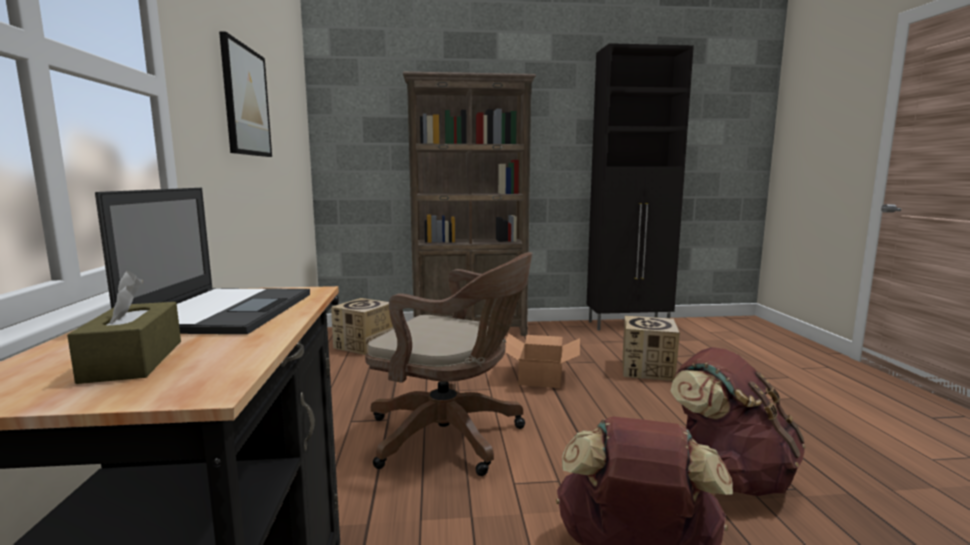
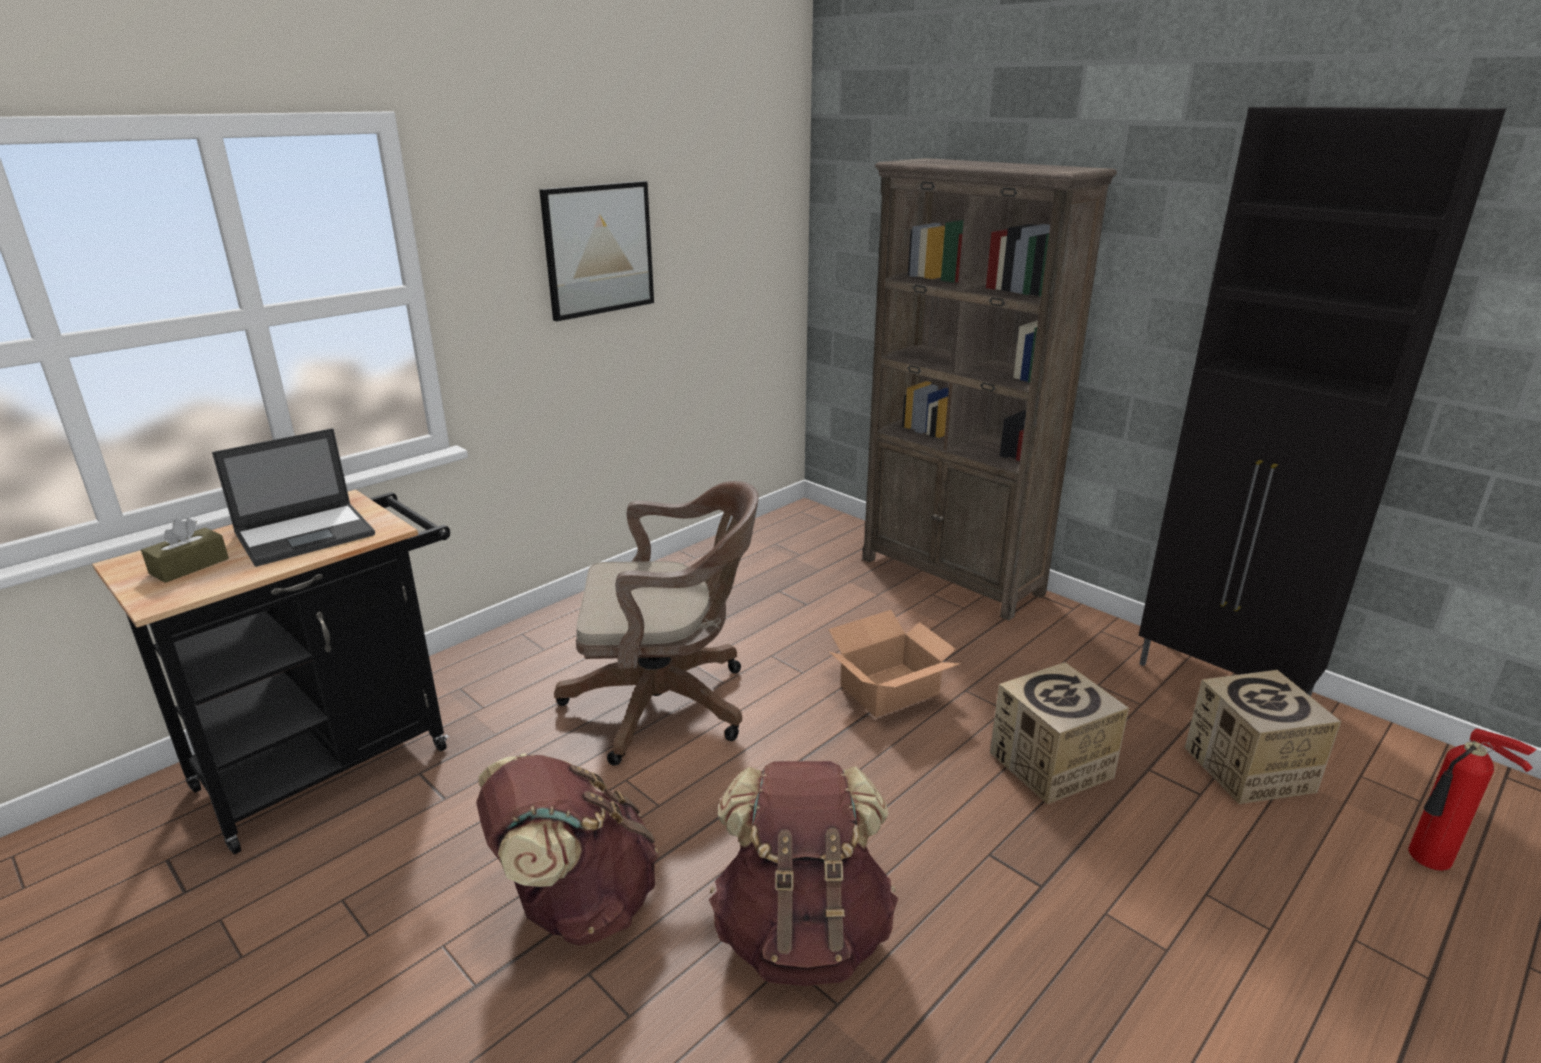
camera: 50 degrees right, 15 degrees up
cardboard box [331,298,394,355] -> cardboard box moved to [1185,670,1341,804]
brown office chair [365,252,533,476] -> brown office chair turned 75 degrees counterclockwise [554,481,759,766]
none -> fire extinguisher [1408,728,1536,871]

